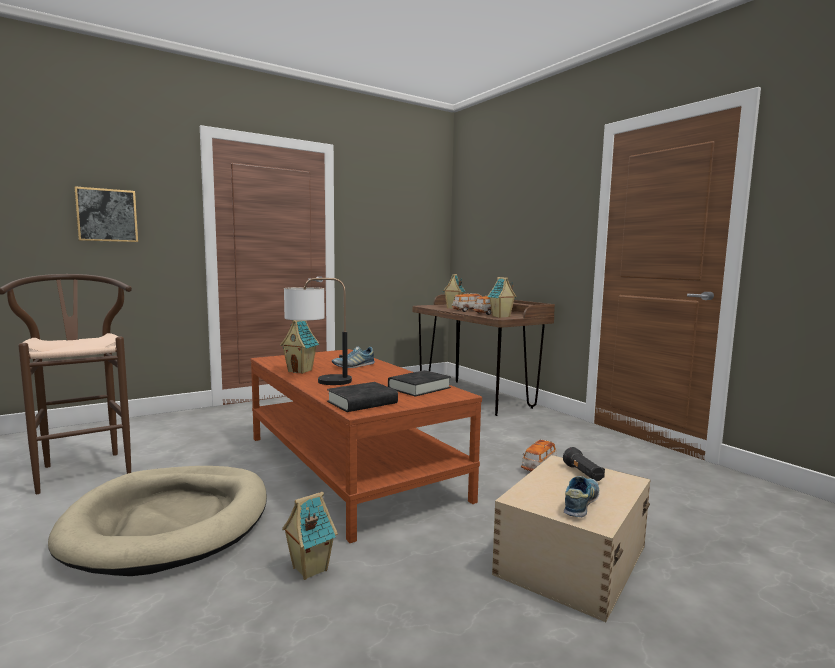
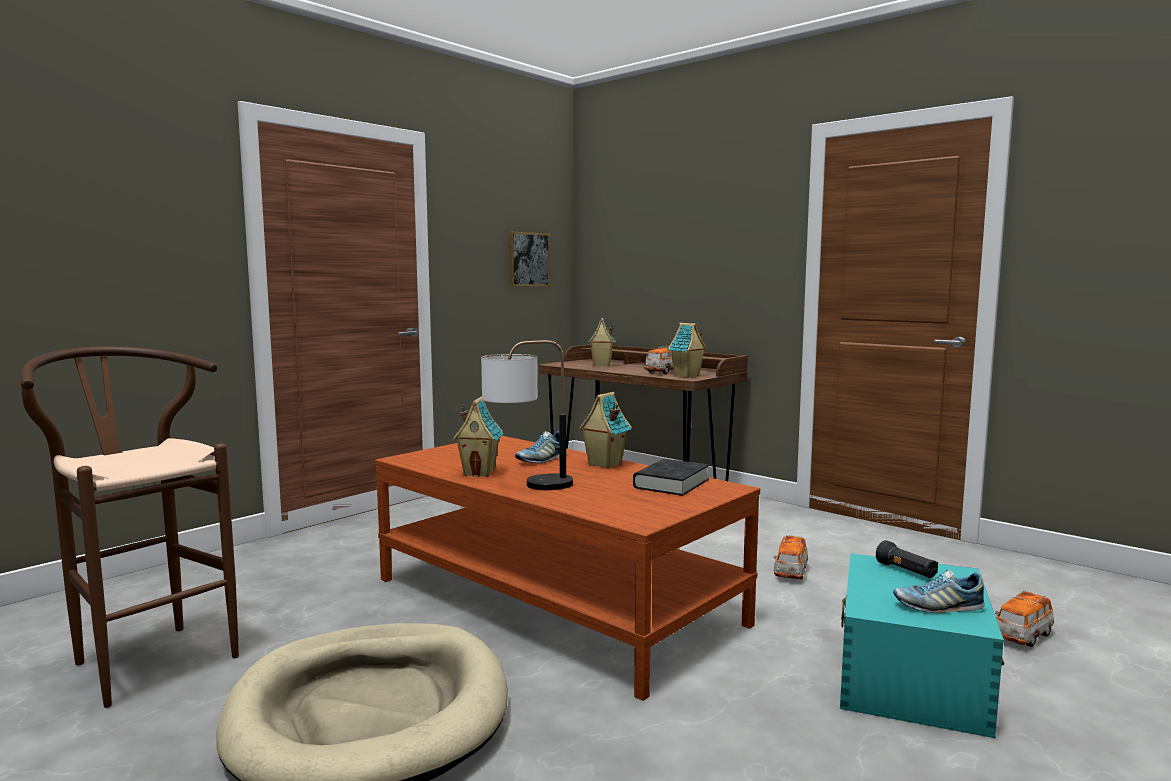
camera: 15 degrees left, 0 degrees up
picture [74,186,138,242] -> picture moved to [509,232,550,287]
toy house [282,492,338,580] -> toy house moved to [579,392,632,469]
black book [327,382,398,412] -> none
toy car [452,293,482,312] -> toy car moved to [995,590,1054,647]
beige storage box [492,455,651,622] -> turquoise storage box [840,553,1004,738]
shoe [564,476,599,517] -> shoe turned 105 degrees counterclockwise [893,570,985,613]

